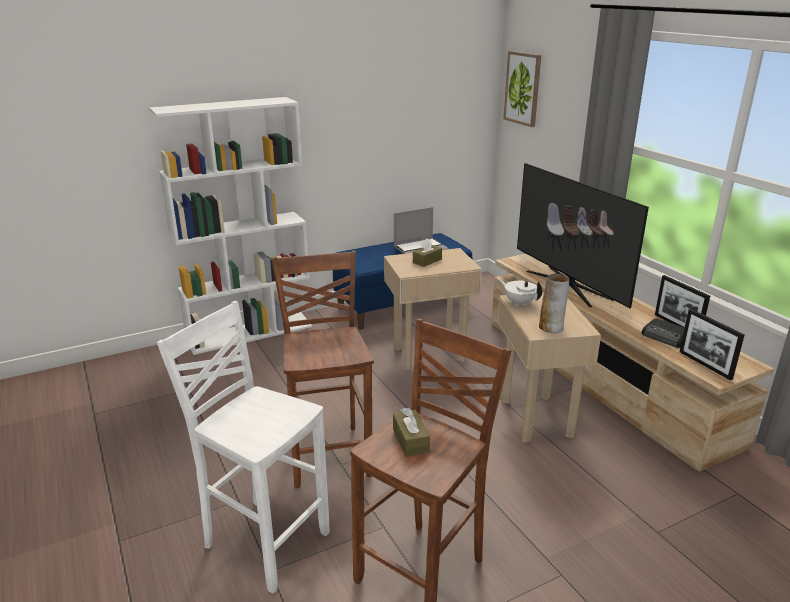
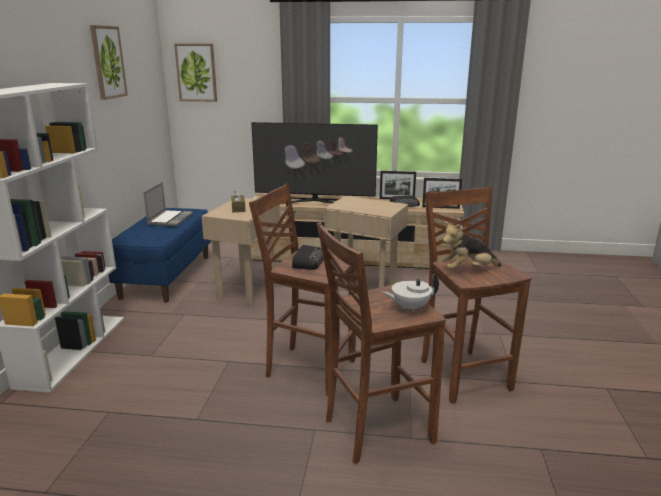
camera: 55 degrees left, 5 degrees down
white stool [157,301,330,593] -> brown stool [317,222,446,464]
brown tissue box [393,408,430,457] -> plush toy [442,222,501,269]
white teapot [500,280,542,306] -> white teapot moved to [382,274,439,312]
vase [539,274,569,333] -> none
none -> picture [90,25,128,100]
none -> radio [292,245,324,270]

